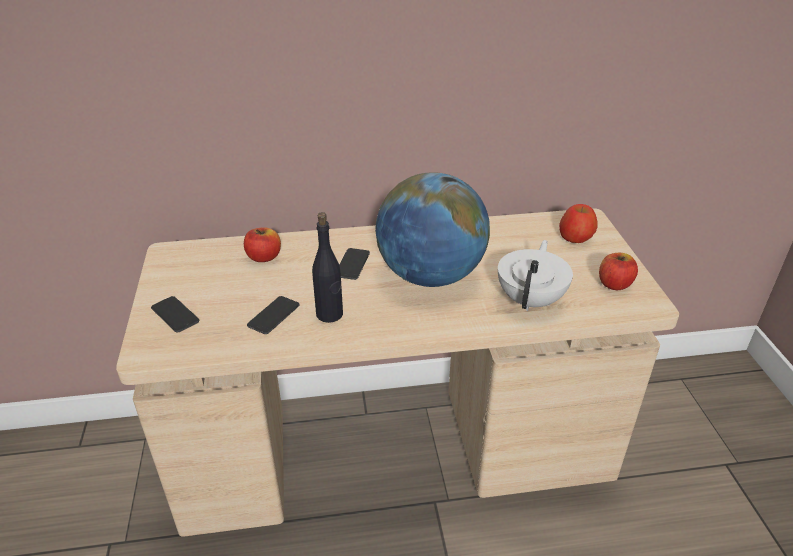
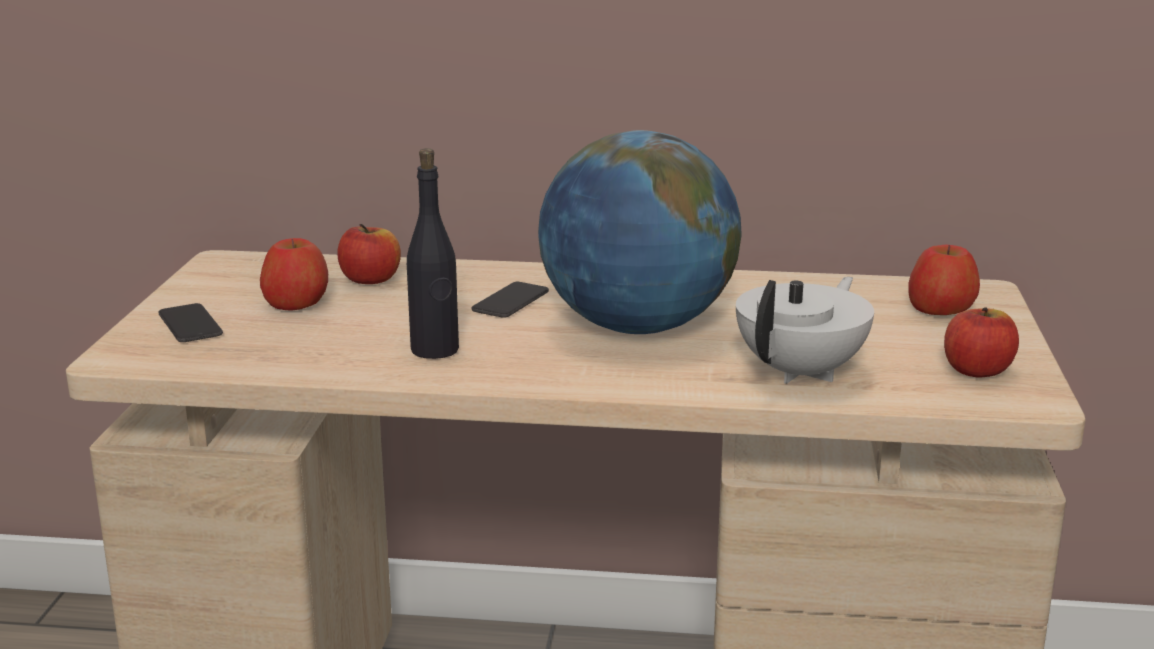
camera: 15 degrees right, 15 degrees down
phone [247,296,299,334] -> none
none -> apple [260,238,328,311]

